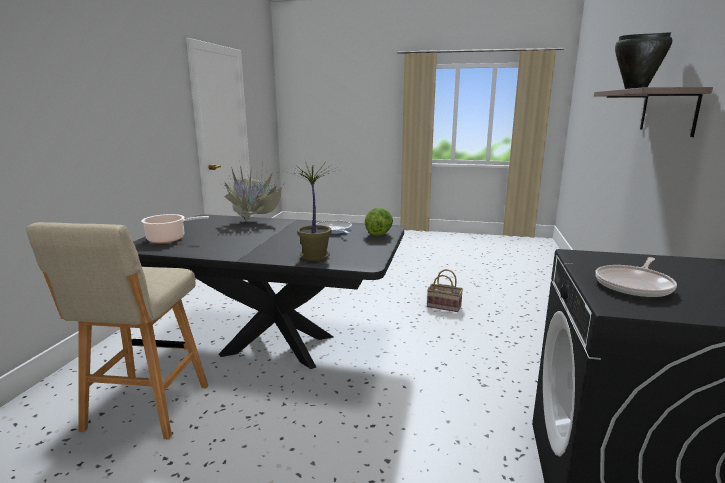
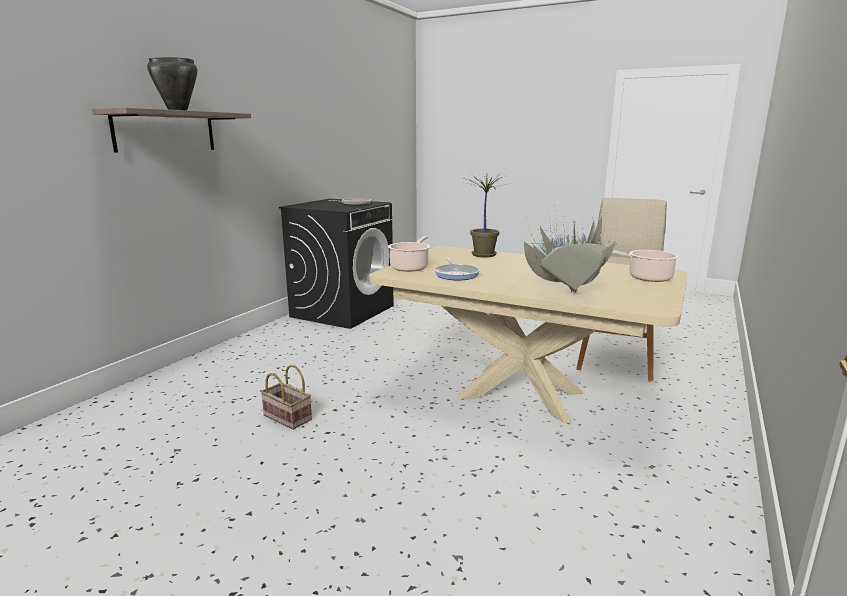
camera: 165 degrees left, 0 degrees up
black dining table [133,215,404,369] -> beige dining table [369,246,688,423]
lettuce [365,207,393,236] -> cooking pot [388,236,430,272]

